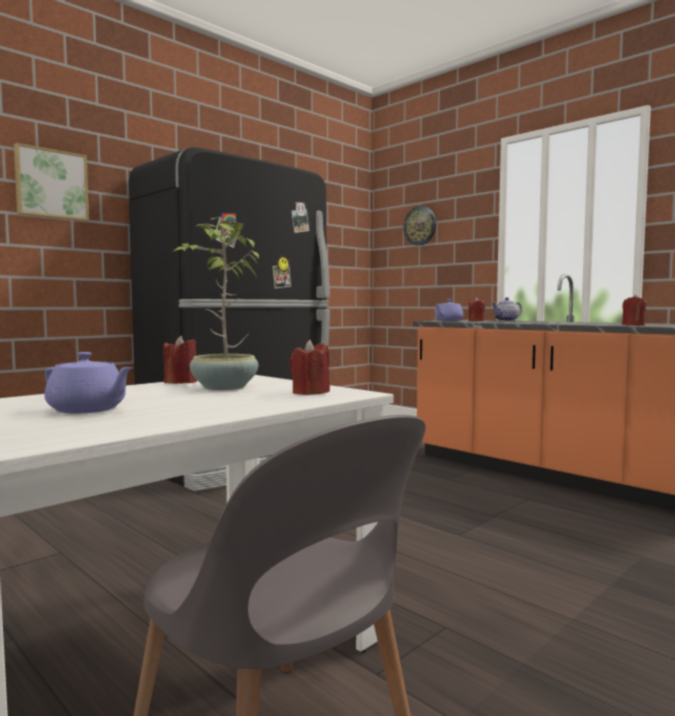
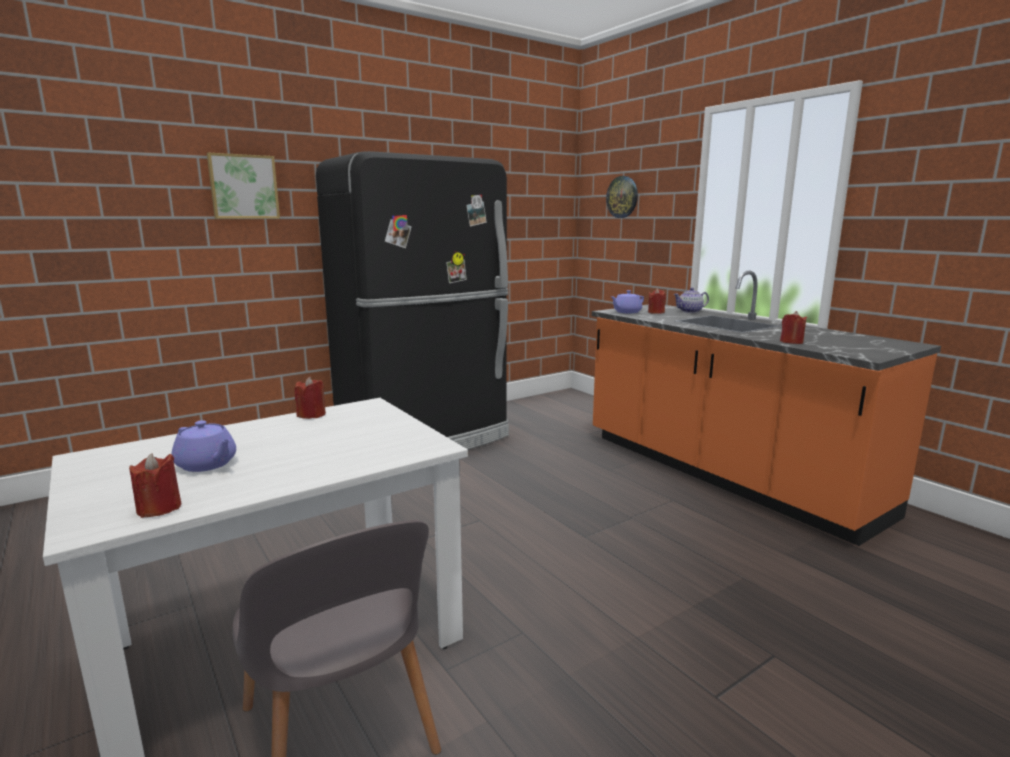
camera: 10 degrees right, 10 degrees up
potted plant [174,217,259,390] -> none
red candle [290,340,330,395] -> red candle moved to [129,453,181,518]

